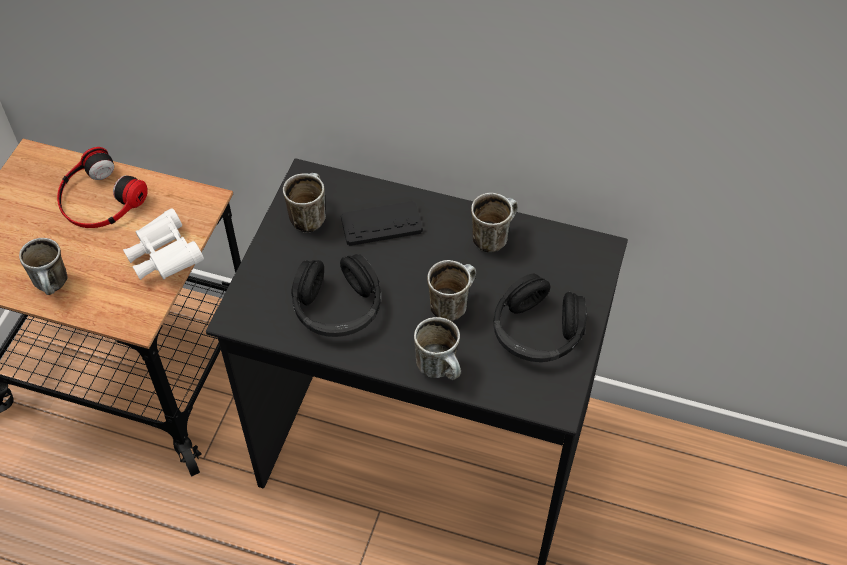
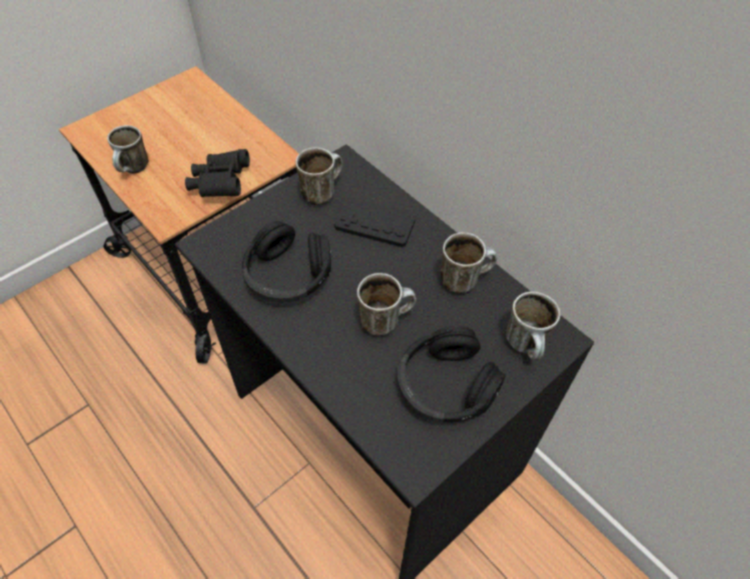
camera: 30 degrees right, 0 degrees up
headphones [57,147,148,228] -> none
white binoculars [123,208,204,280] -> black binoculars [185,149,250,197]
mug [414,317,461,380] -> mug moved to [506,292,561,360]

